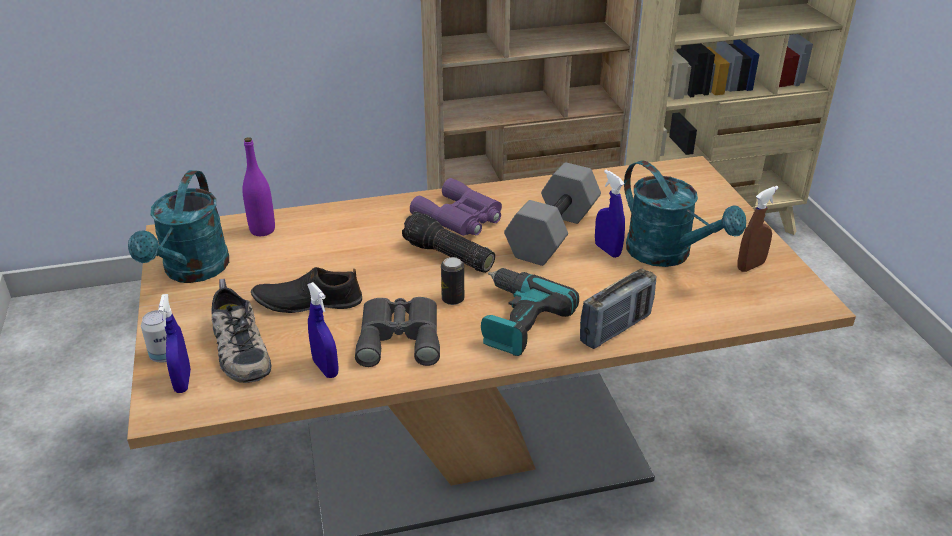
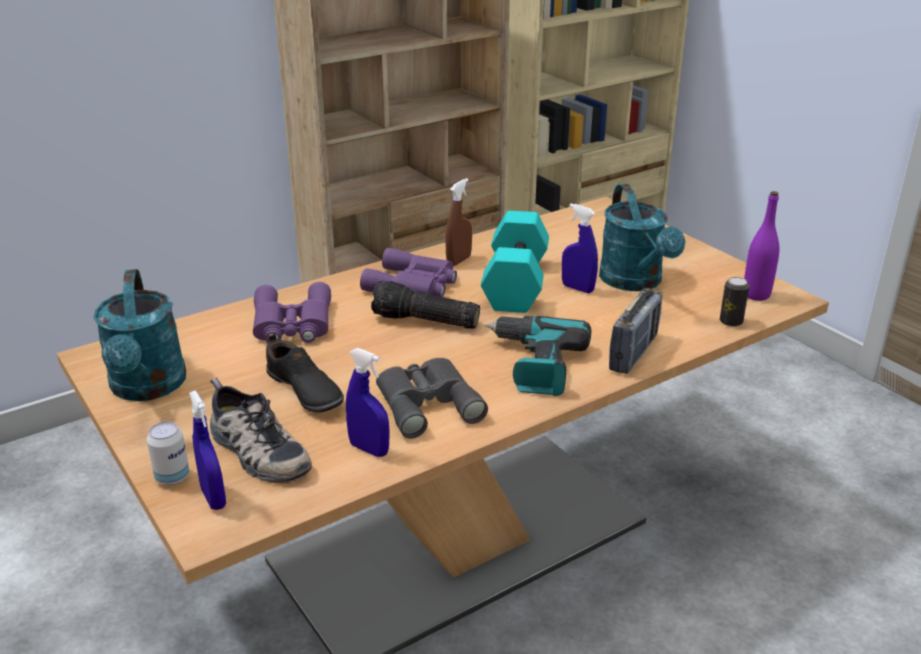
camera: 20 degrees left, 5 degrees down
purple bottle [242,137,275,236] -> purple bottle moved to [744,191,779,301]
black shoe [251,267,362,313] -> black shoe turned 105 degrees counterclockwise [266,333,344,412]
can [441,257,464,305] -> can moved to [720,277,749,327]
grey dumbbell [504,162,601,266] -> turquoise dumbbell [481,211,549,313]
turquoise watering can [624,160,746,267] -> turquoise watering can turned 45 degrees clockwise [599,184,685,291]
brown spray bottle [737,186,779,272] -> brown spray bottle moved to [446,178,472,266]
none -> purple binoculars [253,282,331,343]

